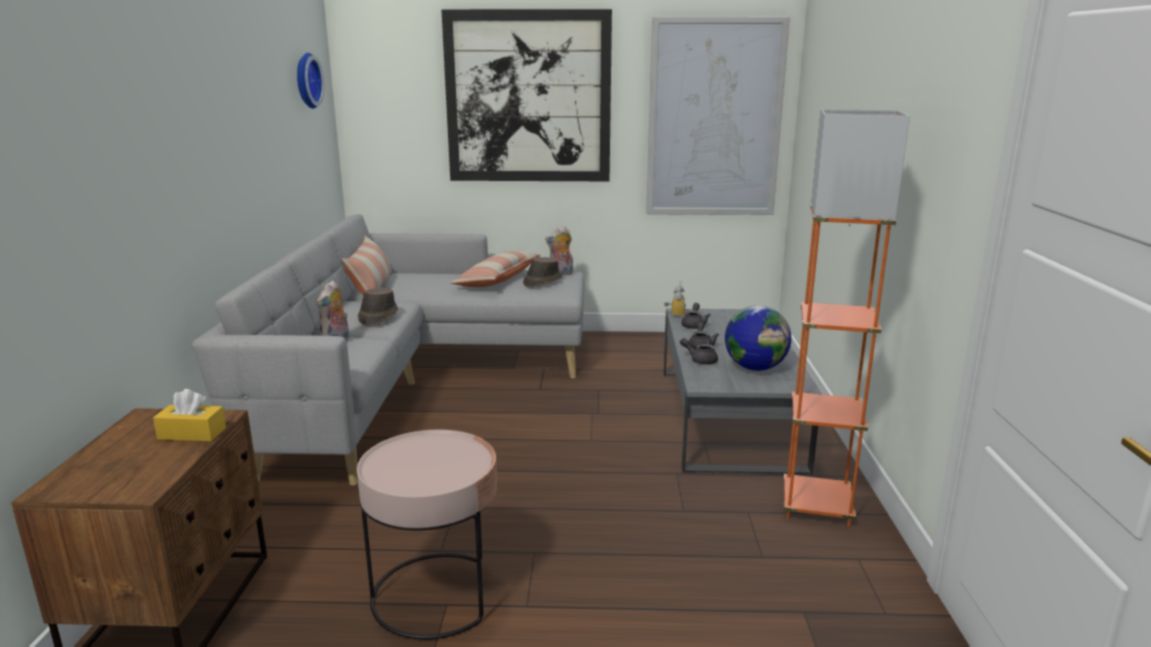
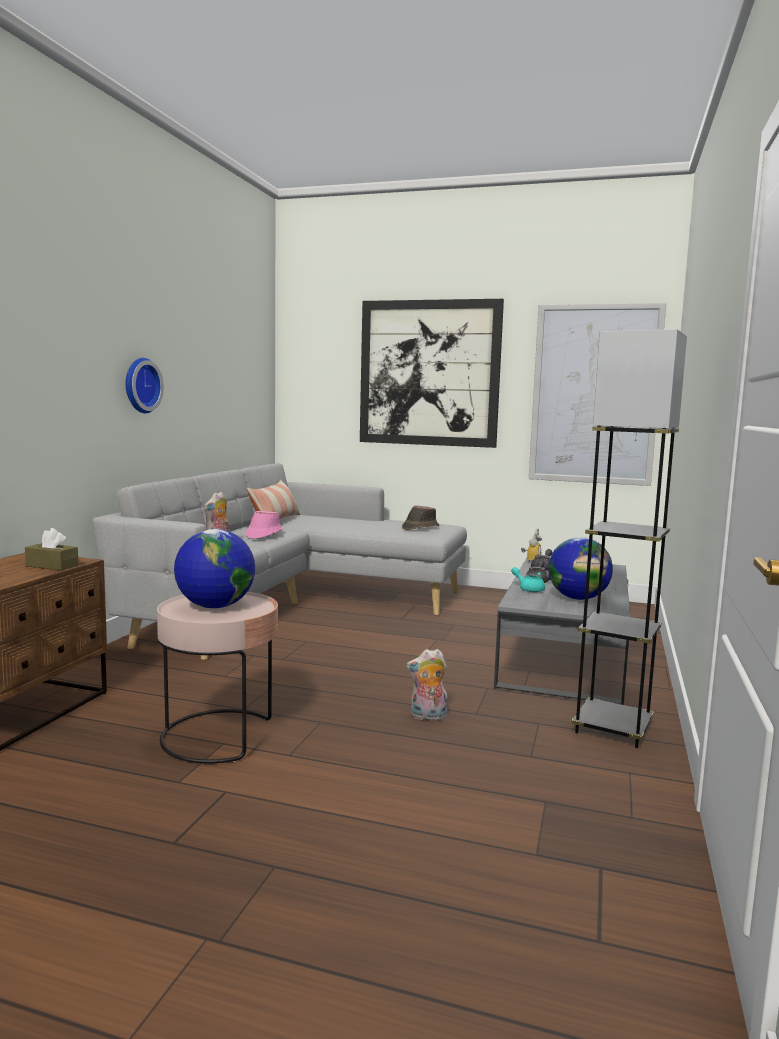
camera: 15 degrees right, 10 degrees down
yellow tissue box [153,389,226,442] -> brown tissue box [25,528,79,571]
wall clock [297,53,324,109] -> wall clock moved to [125,358,164,413]
brown hat [358,288,398,326] -> pink hat [246,511,283,539]
pillow [450,251,540,287] -> none
plush toy [545,227,573,275] -> plush toy moved to [406,649,447,721]
grey teapot [680,338,718,365] -> turquoise teapot [511,567,545,592]
orange floor lamp [784,109,910,527] -> grey floor lamp [572,329,687,748]
none -> globe [174,529,255,608]

